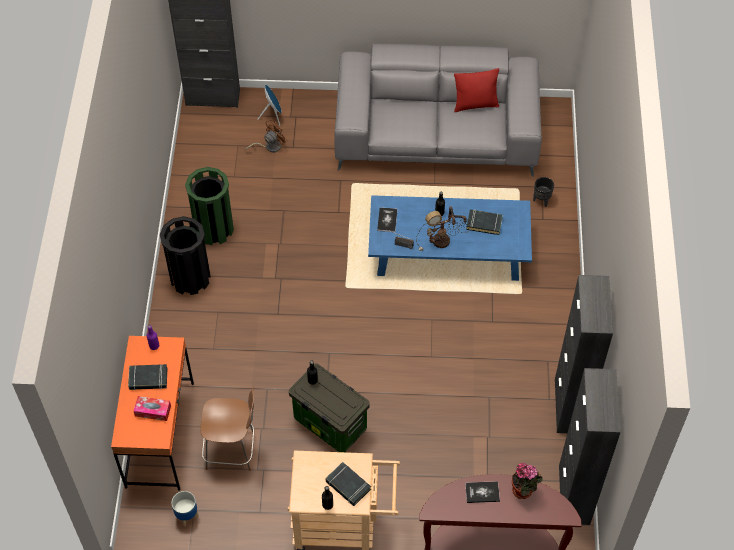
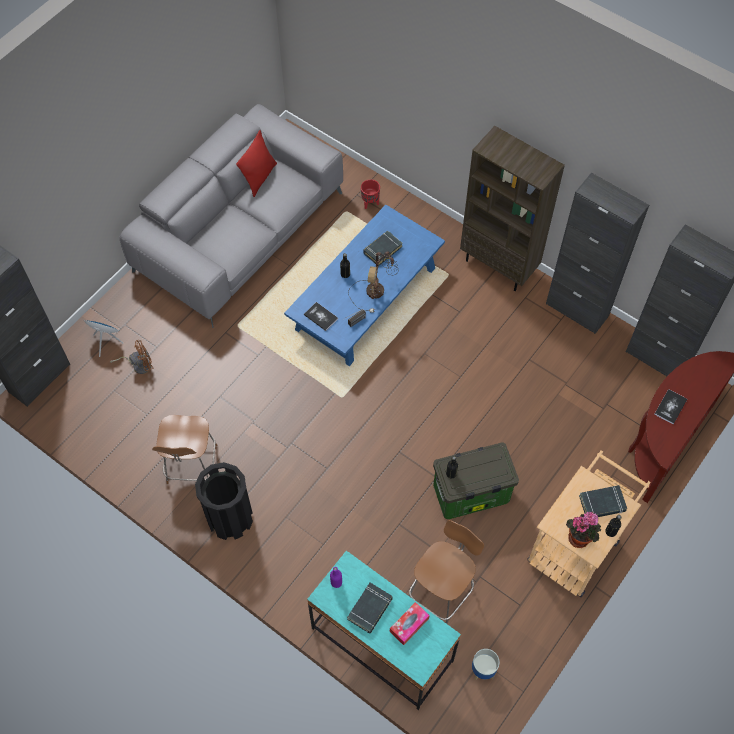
camera: 55 degrees left, 5 degrees up
orange desk [111,336,194,491] -> turquoise desk [307,550,461,710]
green trash can [185,167,234,245] -> brown chair [152,415,217,484]
brown fan [245,120,288,152] -> brown fan turned 75 degrees clockwise [110,340,153,374]
potted plant [512,463,543,499] -> potted plant moved to [566,512,601,548]
black planter [533,177,554,207] -> red planter [361,179,380,209]
none -> brown bookcase [460,126,565,291]

